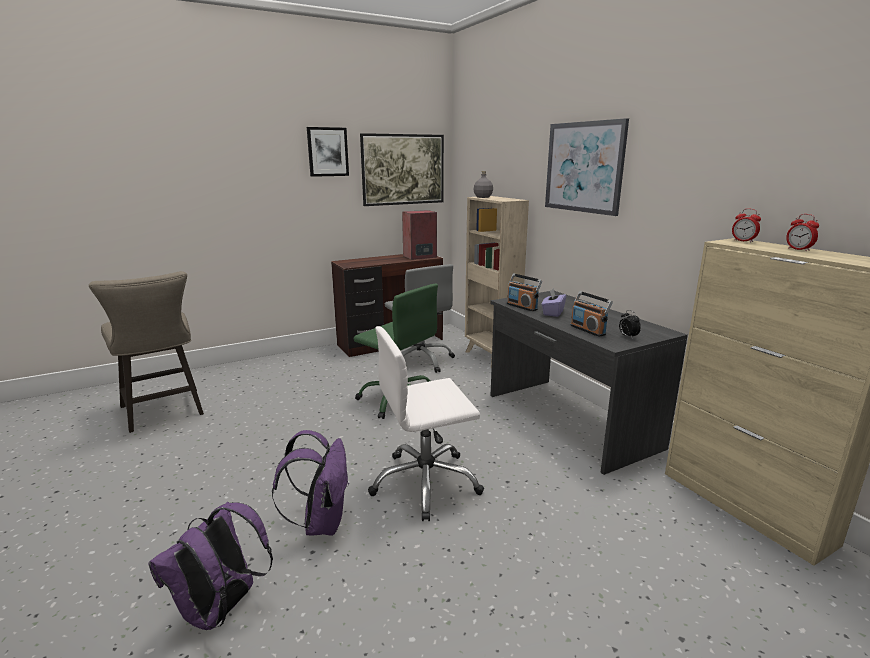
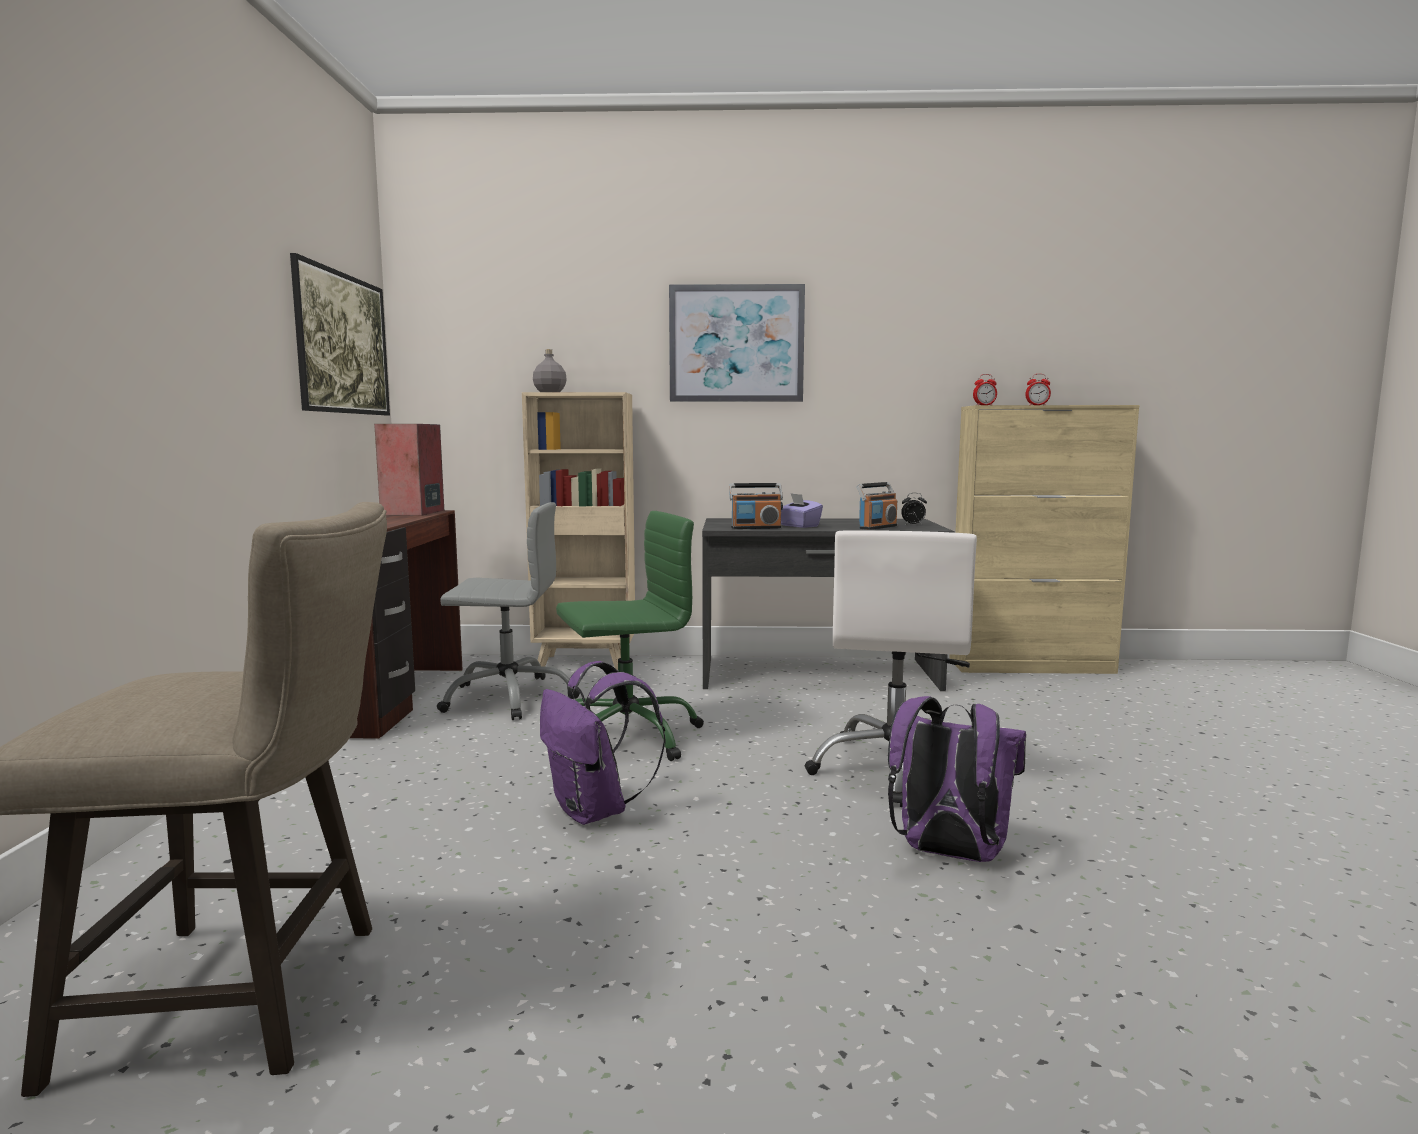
camera: 60 degrees left, 10 degrees down
purple backpack [148,502,273,630] -> purple backpack moved to [540,661,665,825]
picture [307,127,349,177] -> none
radio [570,291,613,337] -> radio turned 45 degrees counterclockwise [857,482,897,530]

